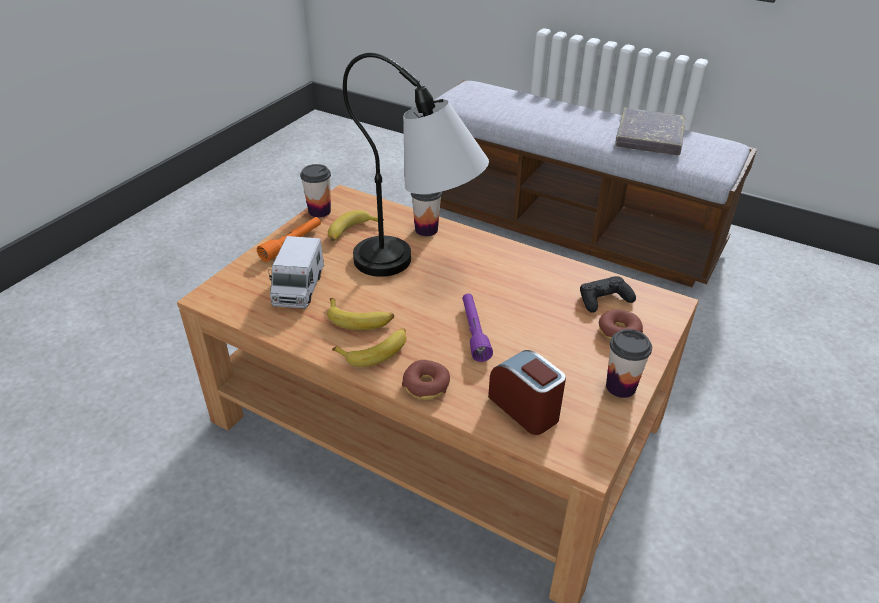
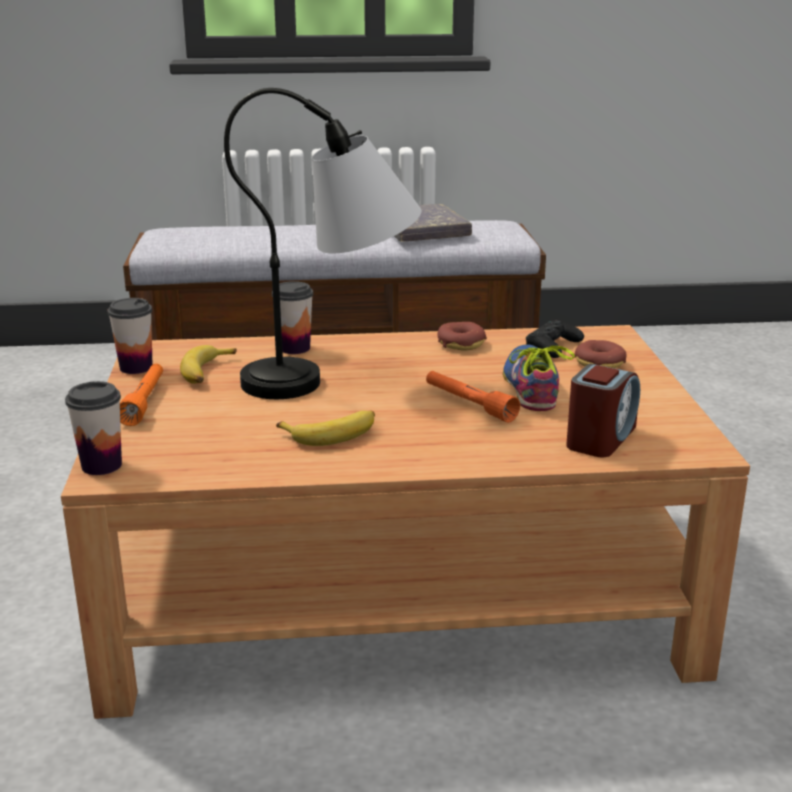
camera: 35 degrees left, 15 degrees down
toy truck [268,236,324,309] -> none
banana [332,328,406,367] -> none
donut [402,360,450,400] -> donut moved to [437,322,487,351]
purple flashlight [462,294,493,362] -> orange flashlight [426,371,520,423]
alarm clock [488,350,566,435] -> alarm clock turned 105 degrees clockwise [566,364,640,457]
cup [606,329,652,398] -> cup moved to [65,381,122,475]
none -> shoe [502,345,575,411]

